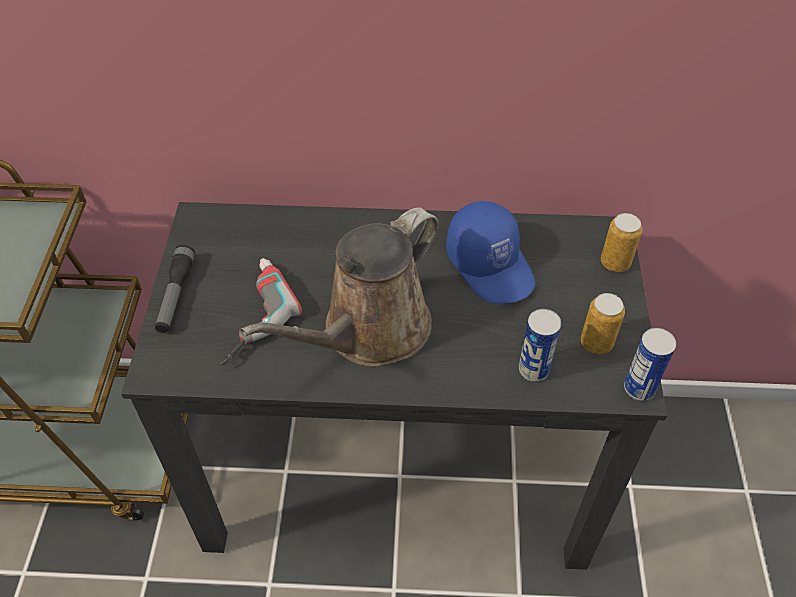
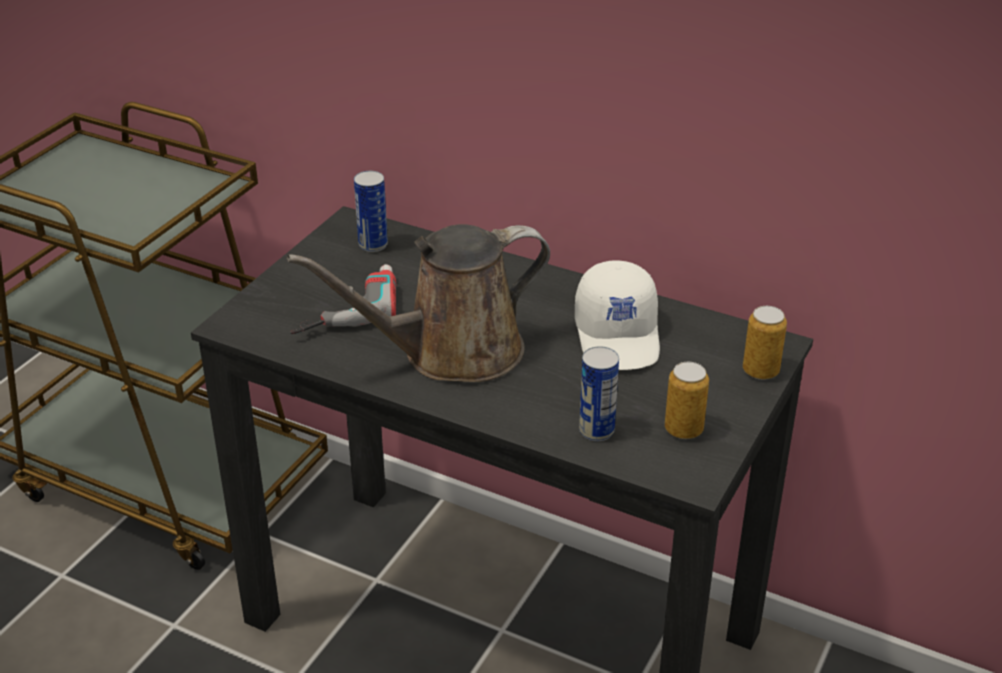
camera: 25 degrees right, 15 degrees down
flashlight [155,245,195,333] -> none
blue cap [446,201,535,304] -> white cap [575,260,660,370]
can [624,328,676,401] -> can moved to [354,171,388,252]

